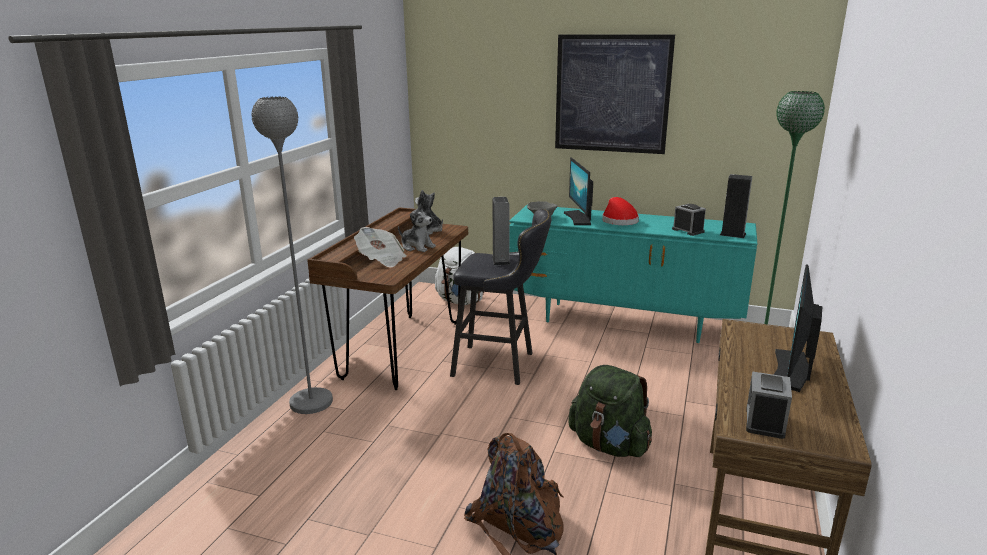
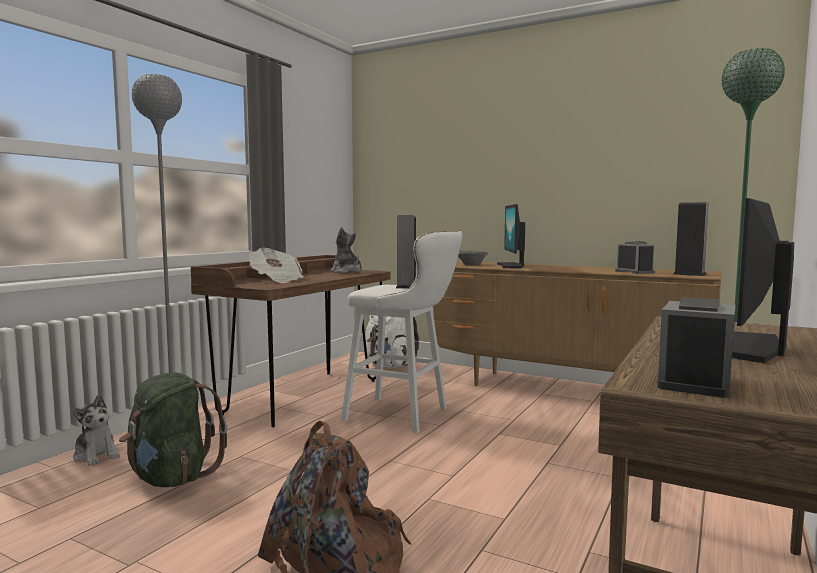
camera: 10 degrees right, 15 degrees down
plush toy [398,203,436,252] -> plush toy moved to [73,395,120,466]
black stool [450,209,551,385] -> white stool [341,230,462,433]
turquoise dresser [510,205,758,343] -> brown dresser [434,262,721,386]
picture [555,35,675,154] -> none
green backpack [568,365,652,457] -> green backpack moved to [119,373,228,487]
red hat [602,197,639,225] -> none

